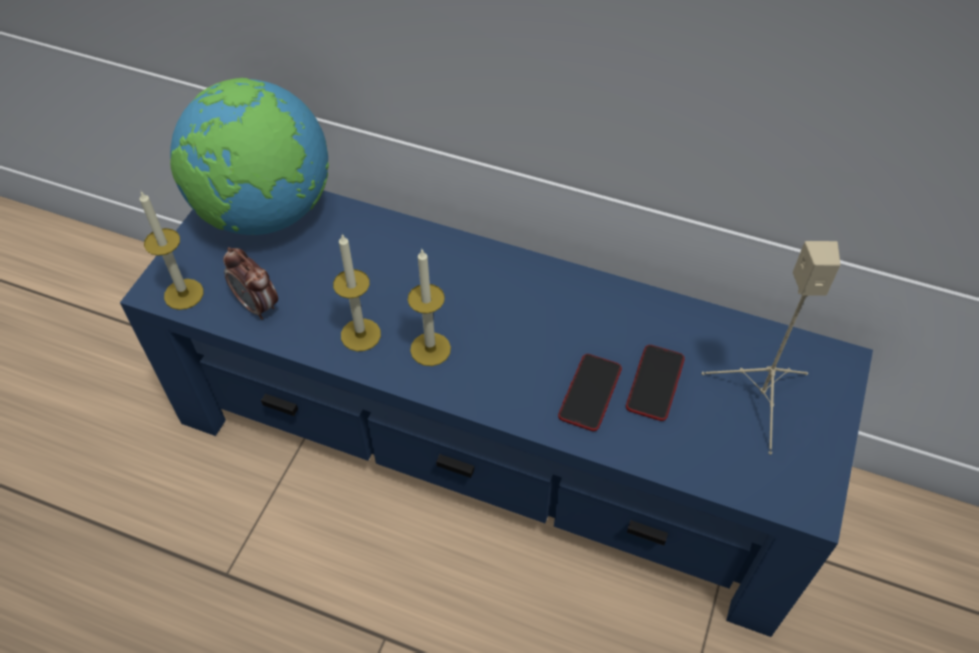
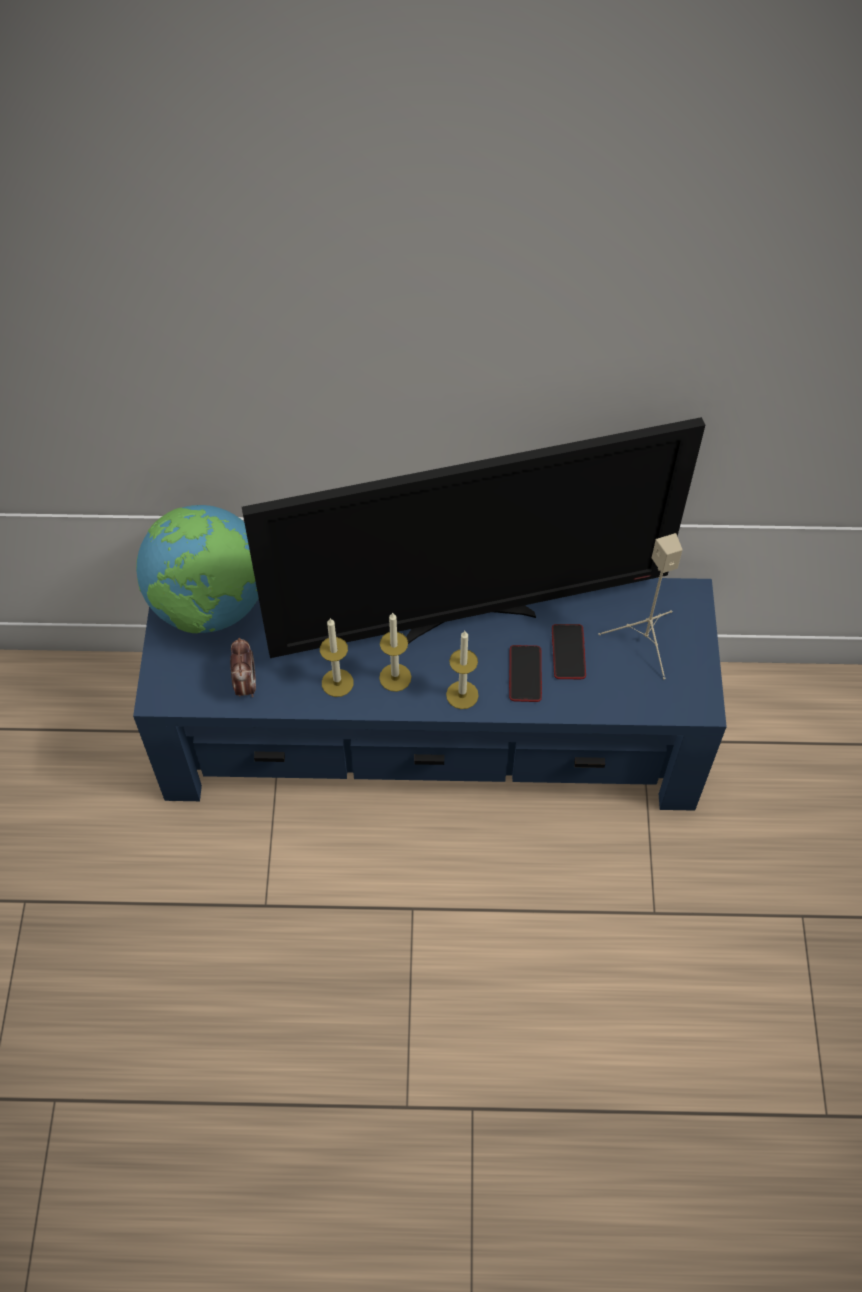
camera: 20 degrees left, 5 degrees up
candle [139,191,204,310] -> candle moved to [446,631,479,709]
alarm clock [223,247,278,320] -> alarm clock turned 120 degrees counterclockwise [230,638,256,697]
none -> television [242,417,705,658]

